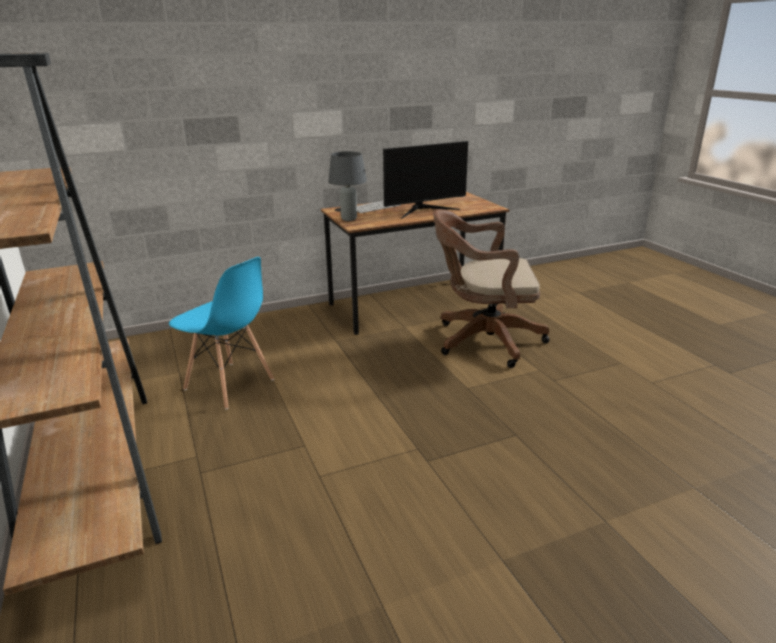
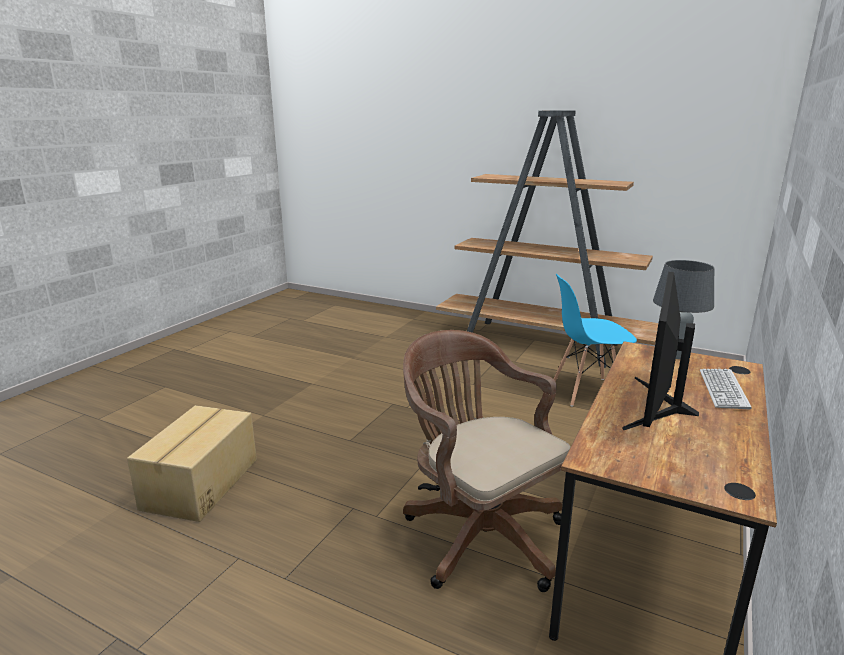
camera: 140 degrees right, 5 degrees down
brown office chair [433,209,550,368] -> brown office chair turned 90 degrees counterclockwise [403,330,570,592]
none -> cardboard box [127,405,257,522]

